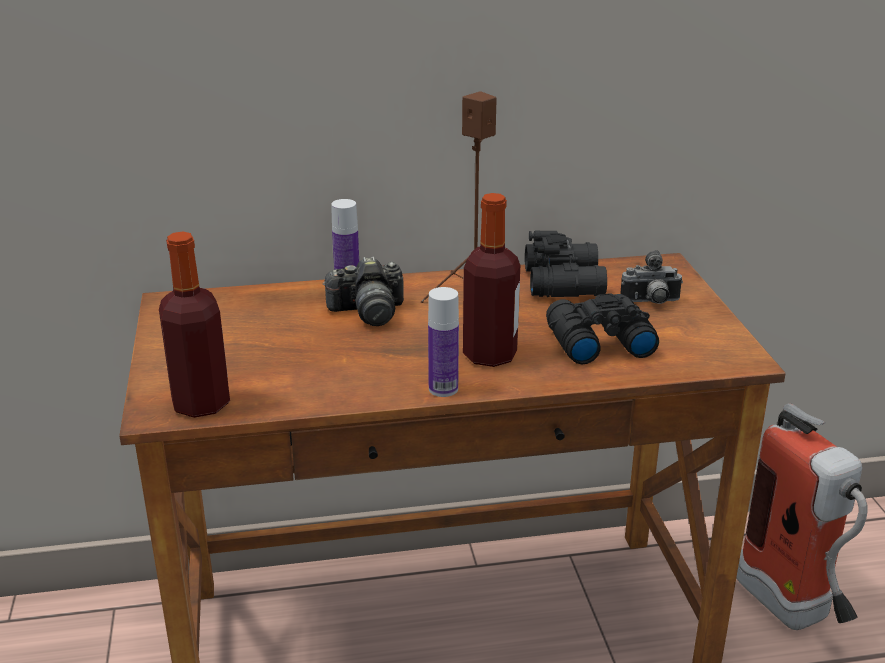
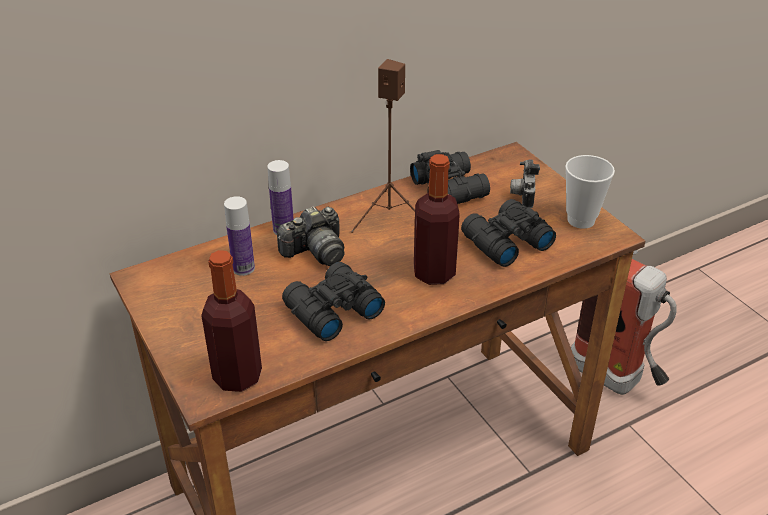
camera: 20 degrees left, 10 degrees up
bottle [428,287,459,397] -> bottle moved to [224,196,255,276]
camera [620,250,683,304] -> camera turned 120 degrees clockwise [510,160,540,208]
none -> black binoculars [282,262,385,341]
none -> cup [565,155,615,229]

